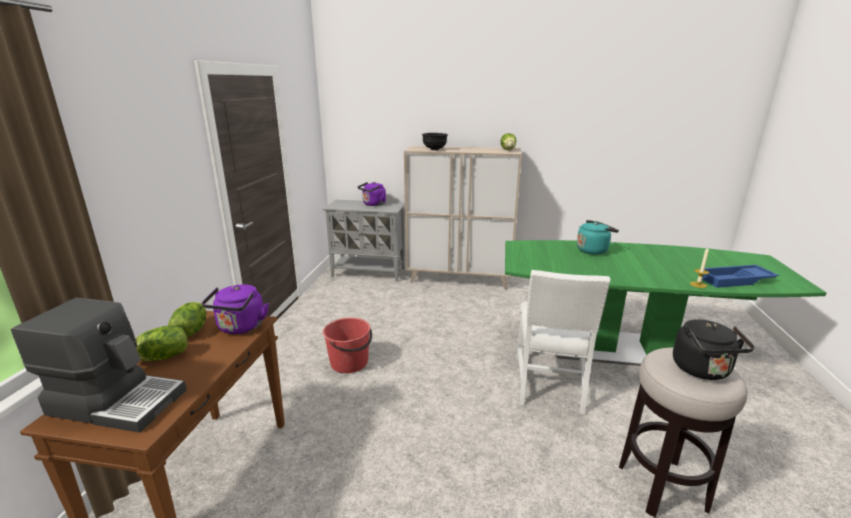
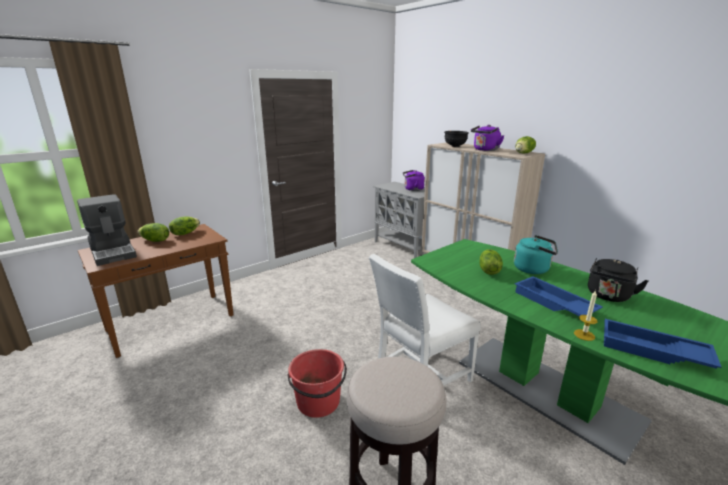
camera: 40 degrees right, 0 degrees up
purple kettle [202,284,269,334] -> purple kettle moved to [471,125,505,151]
red bucket [323,318,372,373] -> red bucket moved to [288,349,347,418]
black kettle [673,319,755,380] -> black kettle moved to [588,259,649,302]
none -> lettuce [480,249,503,275]
none -> blue tray [515,276,603,316]

